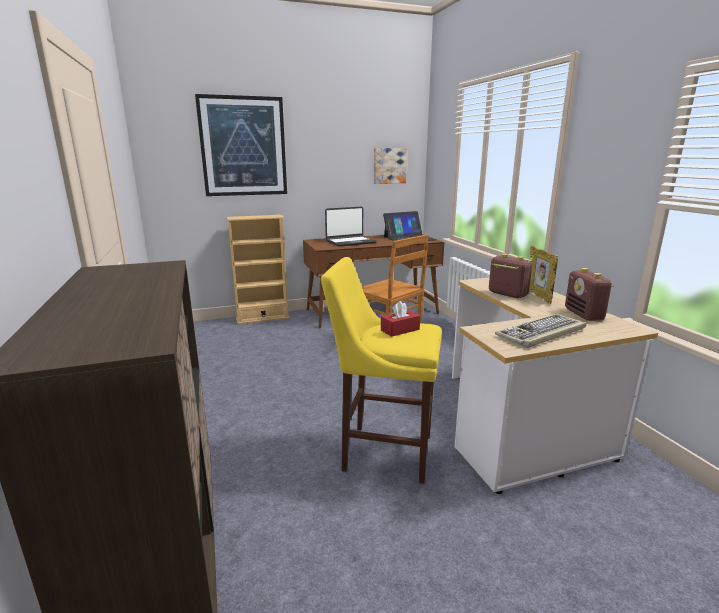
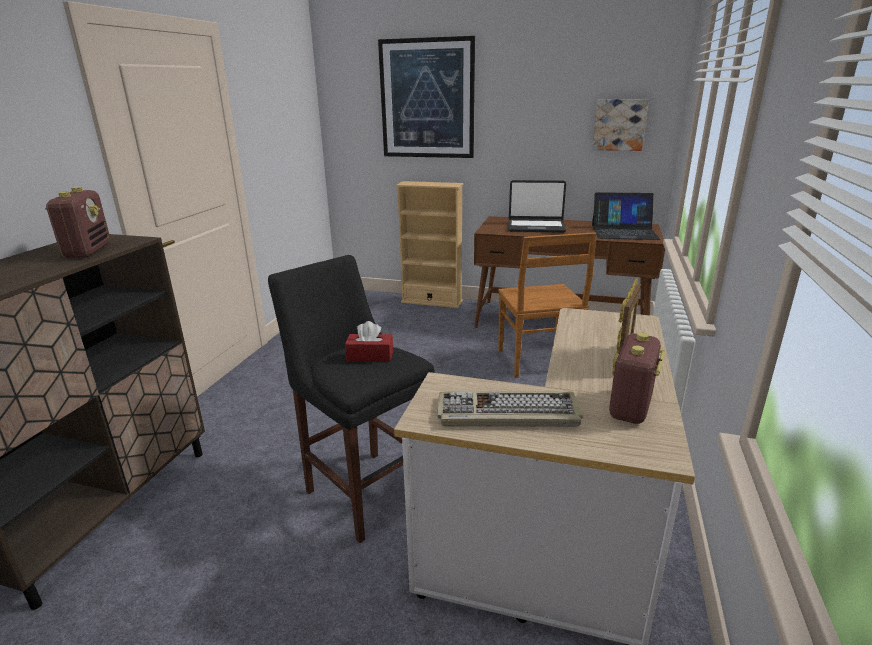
camera: 35 degrees right, 5 degrees up
yellow stool [321,257,442,484] -> black stool [268,255,434,543]
radio [489,254,532,298] -> radio moved to [45,187,110,258]

